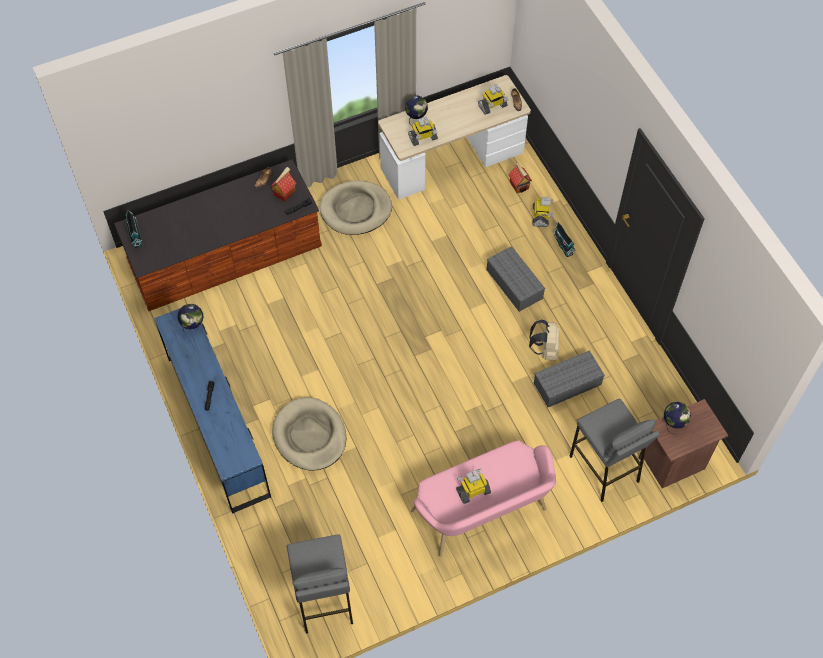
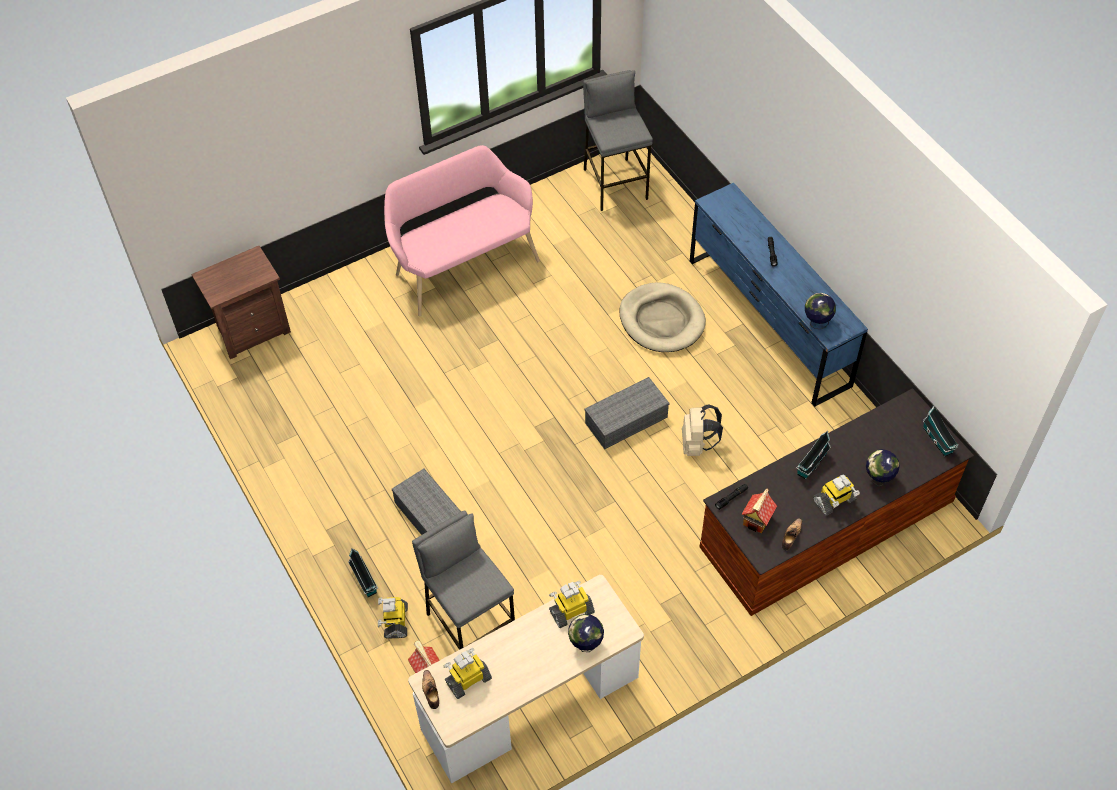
camera: 175 degrees right, 5 degrees down
beige dog bed [320,181,392,235] -> none
toy robot [456,469,491,504] -> toy robot moved to [813,474,860,516]
beige backpack [529,320,559,361] -> beige backpack moved to [682,404,723,456]
grey storage box [534,350,605,407] -> grey storage box moved to [585,377,670,449]
grey stool [569,398,659,502] -> grey stool moved to [412,510,515,650]
globe [664,402,691,434] -> globe moved to [866,449,900,486]
none -> toy house [796,431,831,480]

